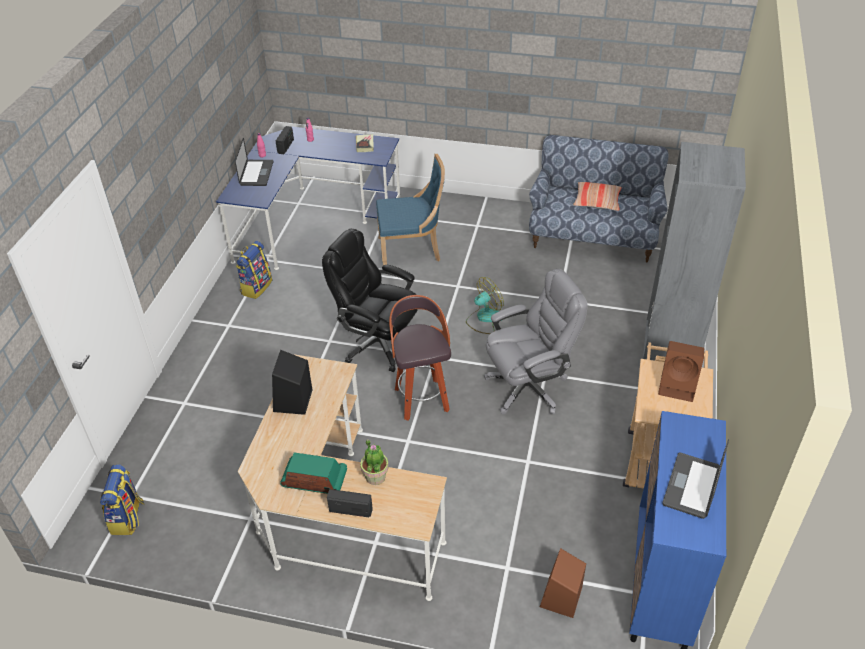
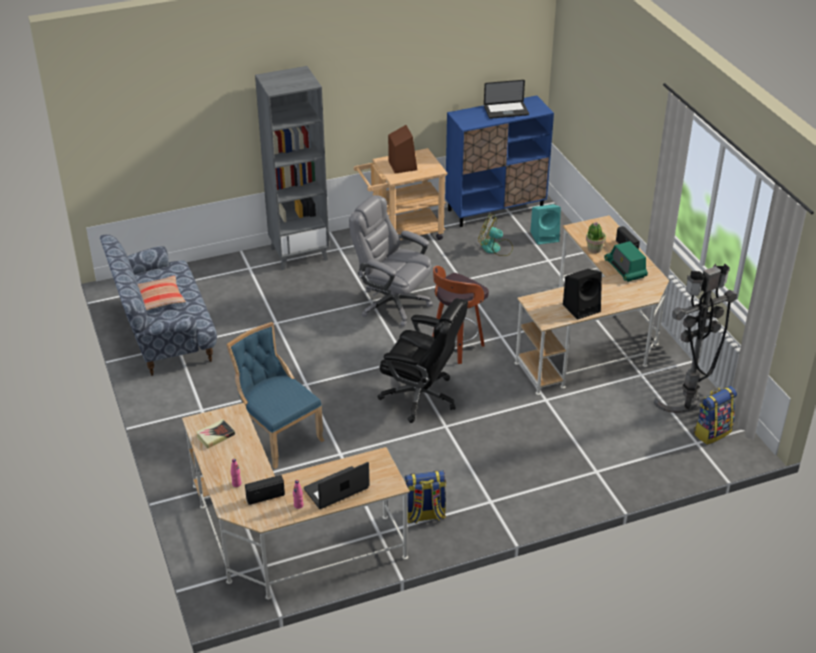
camera: 125 degrees left, 5 degrees down
blue desk [216,127,400,270] -> beige desk [182,403,410,600]
black office chair [322,229,418,372] -> black office chair turned 60 degrees counterclockwise [377,298,468,423]
fan [466,277,504,334] -> fan moved to [478,214,513,256]
brown speaker [540,548,586,618] -> turquoise speaker [531,204,561,245]
none -> grey floor lamp [654,263,737,413]

